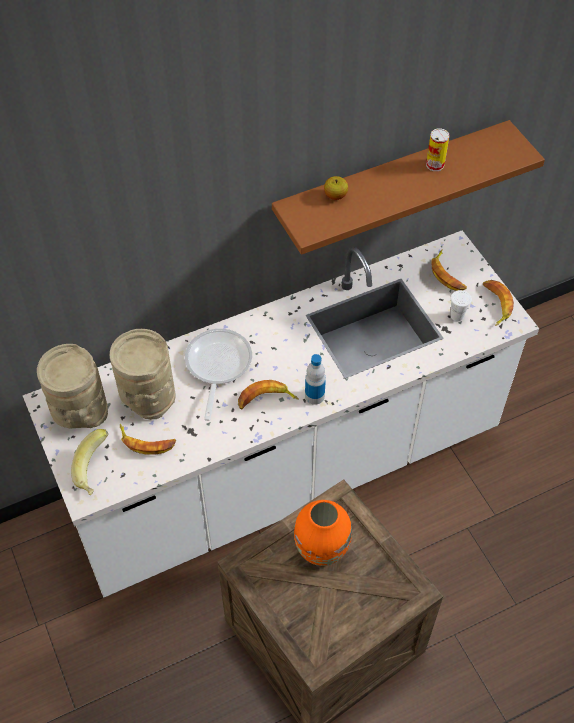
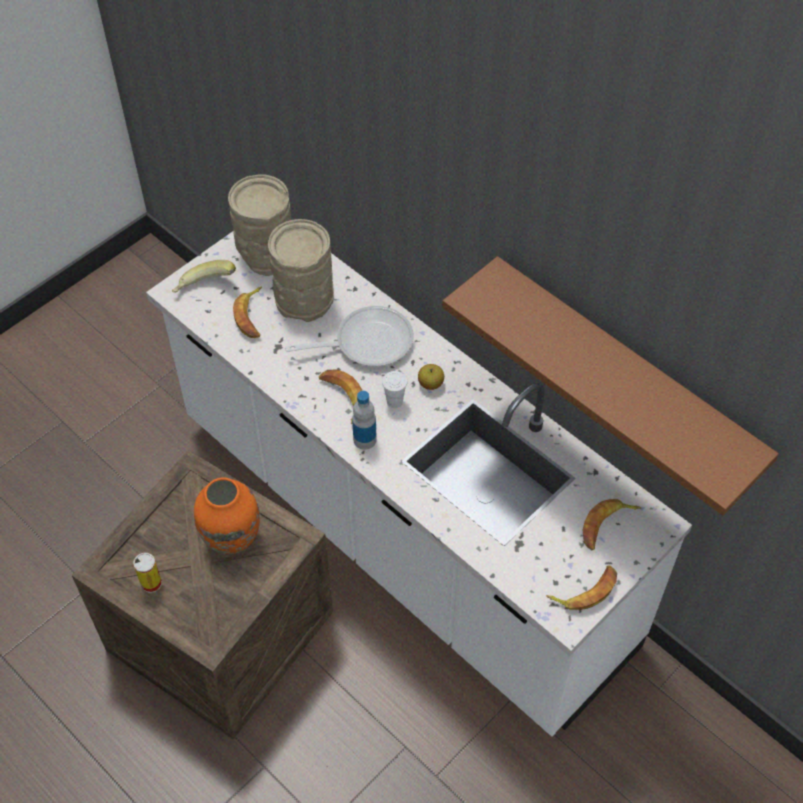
camera: 70 degrees right, 0 degrees up
apple [324,176,348,200] -> apple moved to [418,364,444,390]
can [426,128,449,171] -> can moved to [133,553,162,593]
white cup [451,290,472,322] -> white cup moved to [382,371,407,408]

